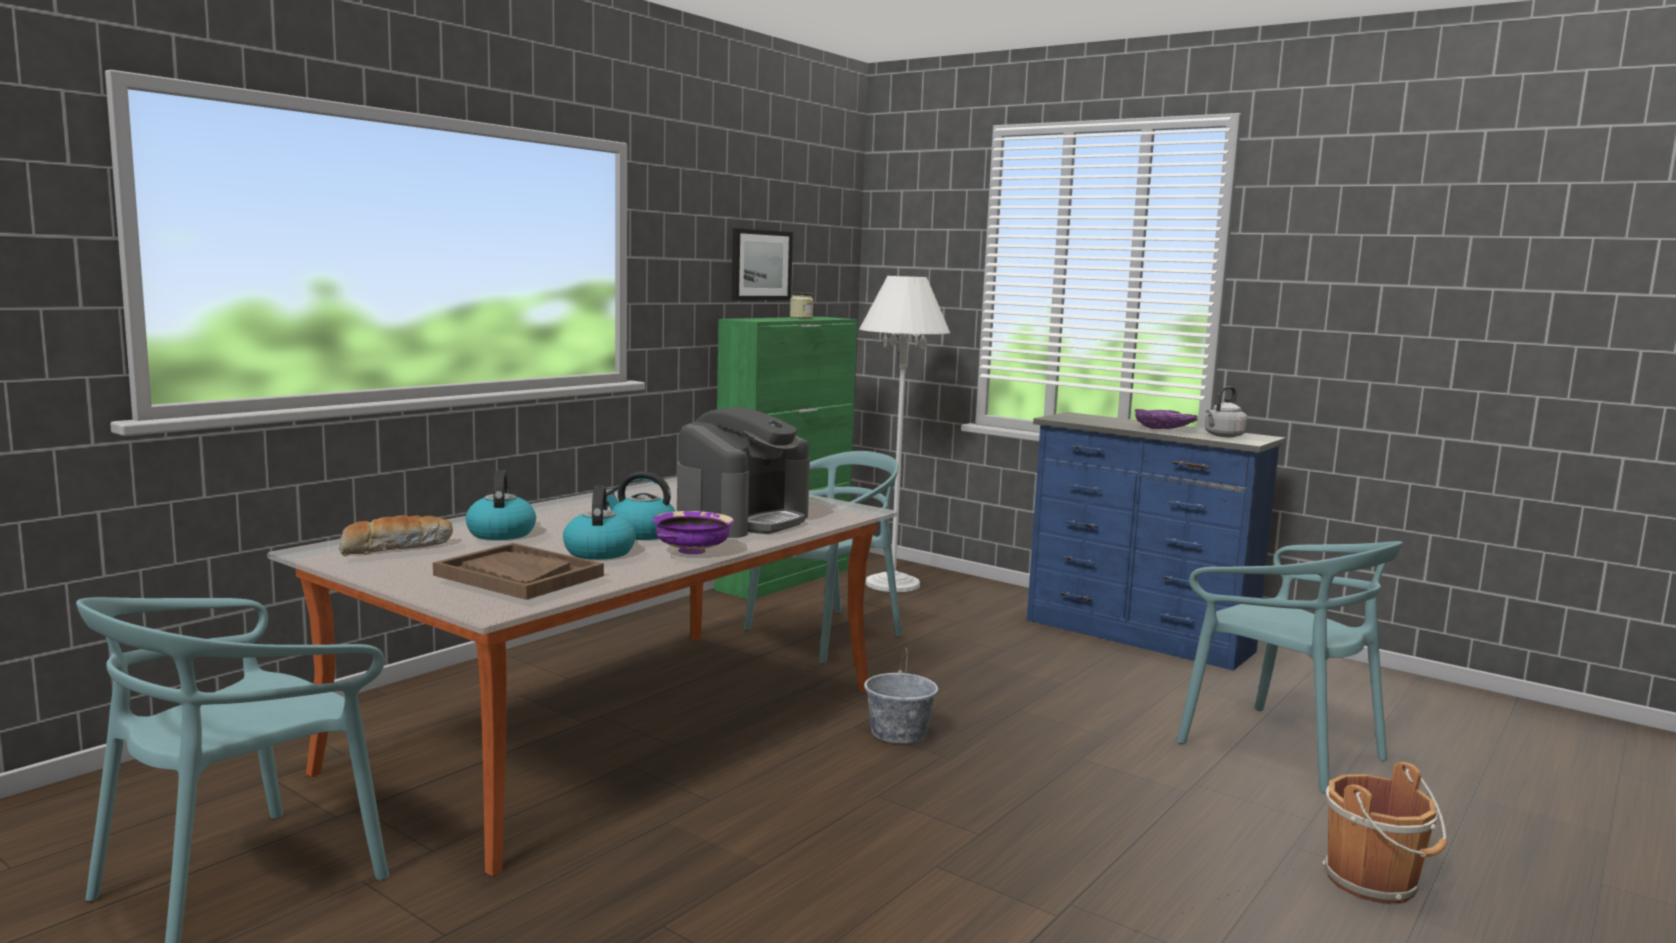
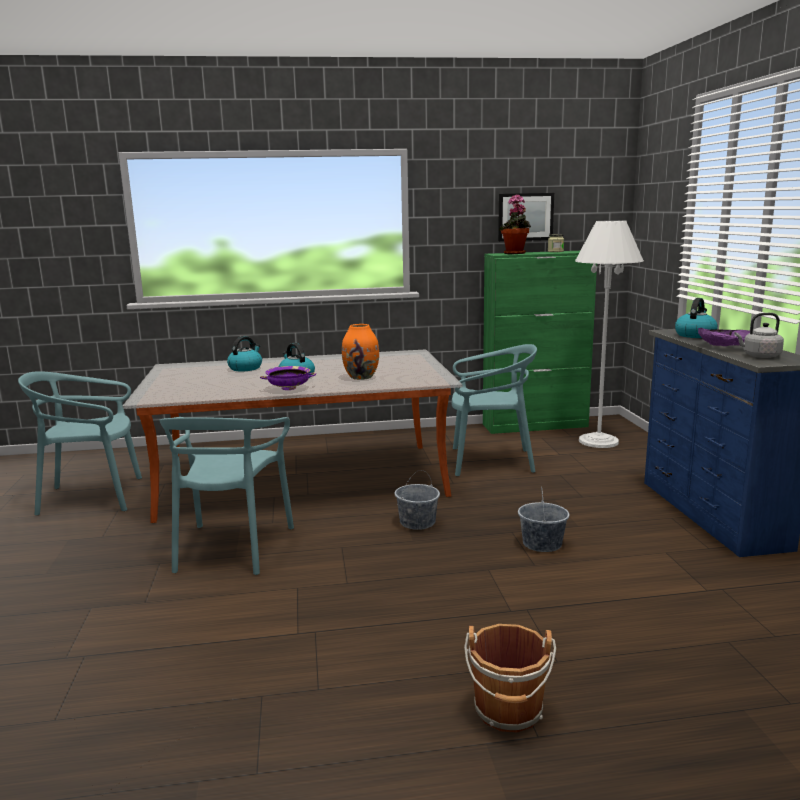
camera: 45 degrees right, 5 degrees up
bread [339,515,453,555] -> none
brown tray [433,543,604,600] -> none
kettle [563,485,636,560] -> kettle moved to [675,298,718,338]
coffee machine [677,408,810,538] -> orange vase [342,324,379,380]
turquoise chair [1176,541,1403,793] -> turquoise chair moved to [159,417,294,575]
none -> potted plant [499,194,531,254]
none -> grey bucket [518,487,569,552]

